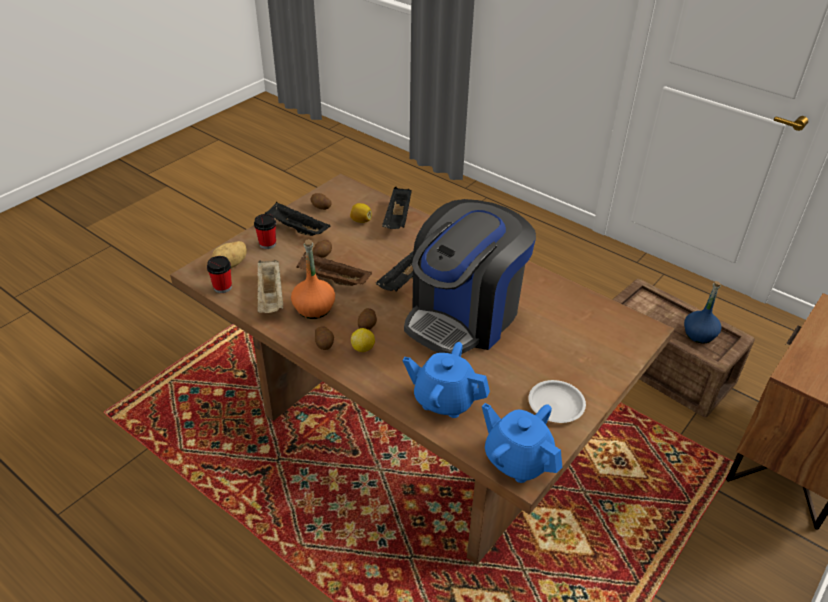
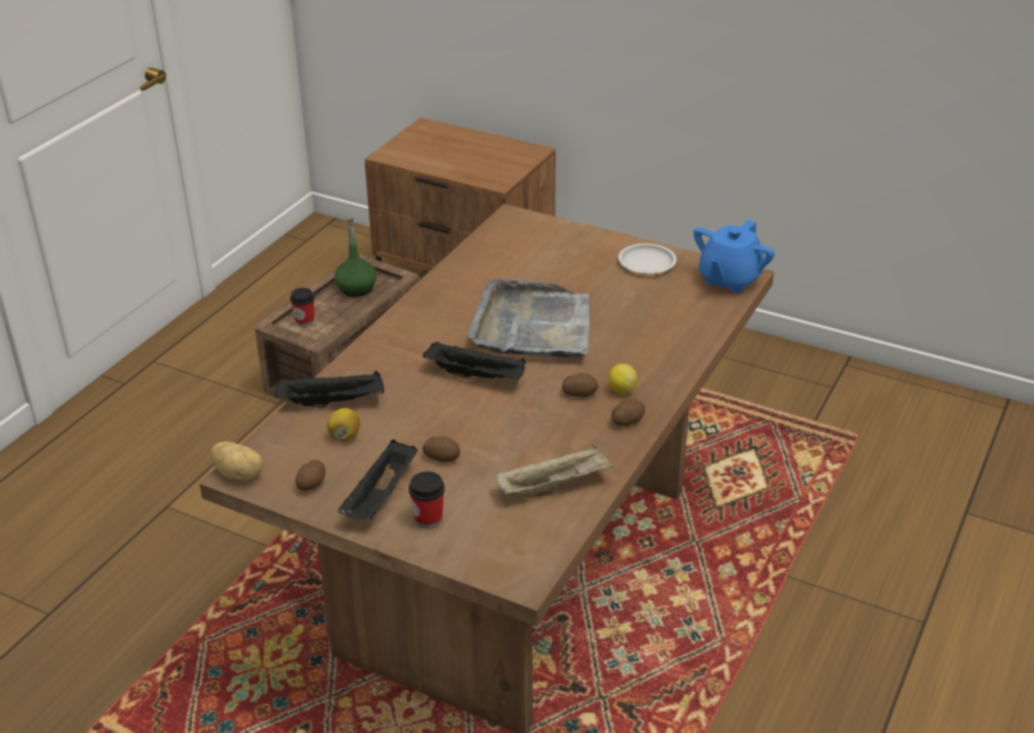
camera: 100 degrees left, 5 degrees down
cup [207,256,232,293] -> cup moved to [290,288,315,327]
potato [212,241,247,268] -> potato moved to [211,441,264,480]
orange bottle [291,239,335,319] -> none
brown tray [296,252,372,286] -> none
blue teapot [403,342,490,418] -> none
coffee machine [404,199,536,354] -> grey tray [467,279,589,357]
blue bottle [684,281,721,344] -> green bottle [334,218,377,297]

